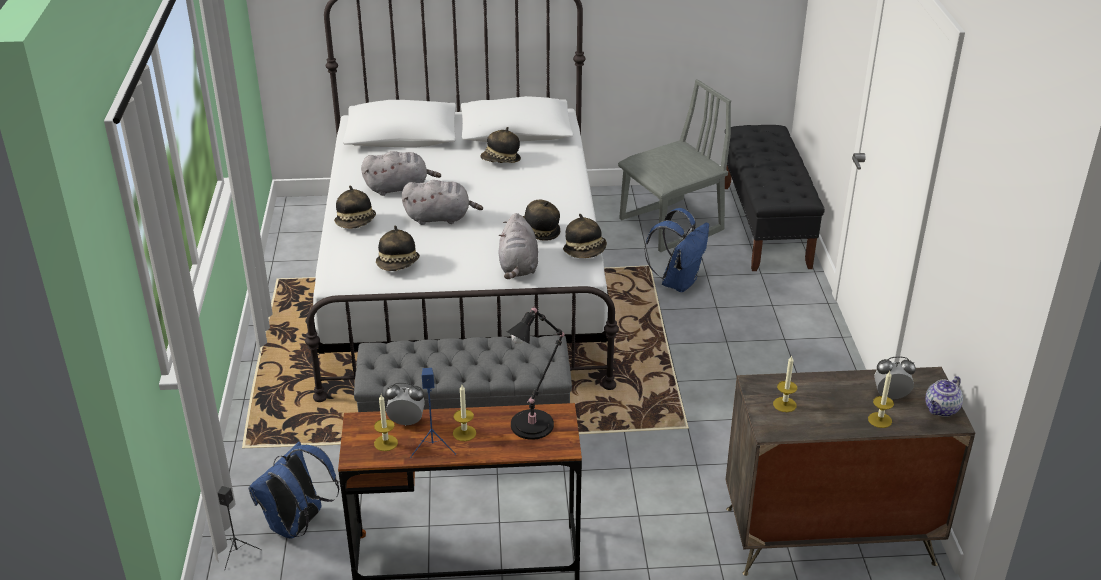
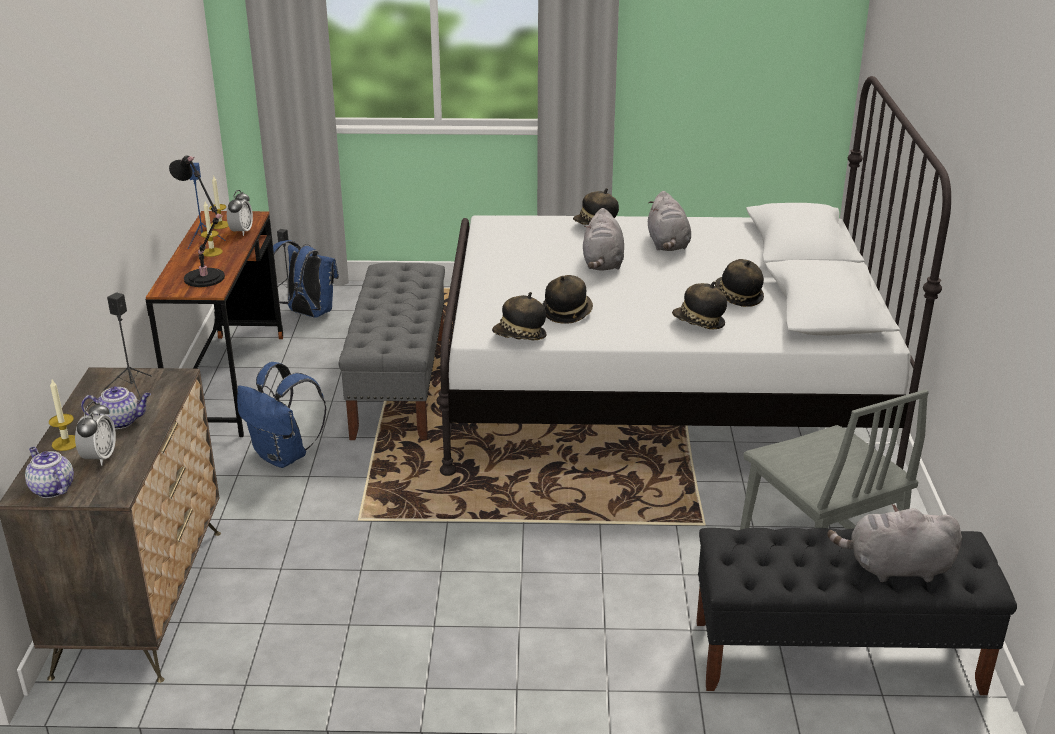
camera: 95 degrees right, 5 degrees down
hat [376,225,420,271] -> hat moved to [672,281,727,330]
grey plush toy [498,213,538,279] -> grey plush toy moved to [827,504,962,583]
blue backpack [644,208,709,292] -> blue backpack moved to [237,362,326,468]
candle [773,356,797,412] -> black speaker [103,292,152,399]
none -> teapot [81,387,151,429]

